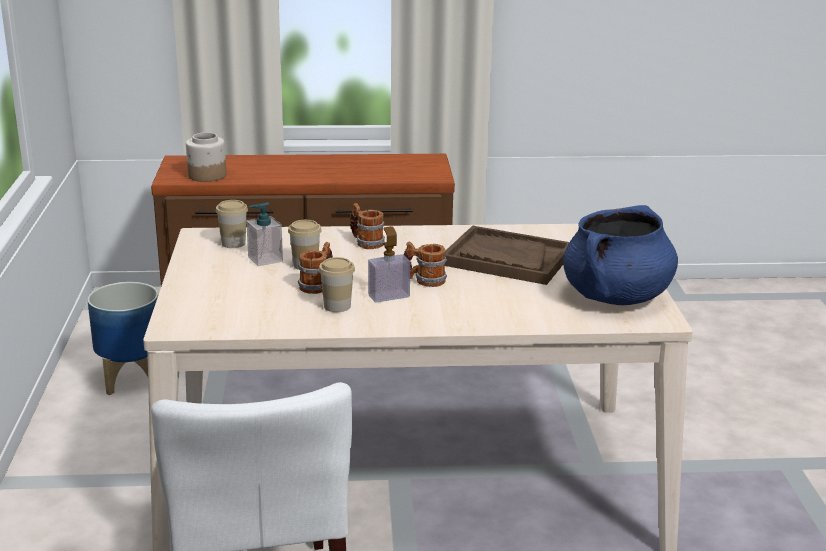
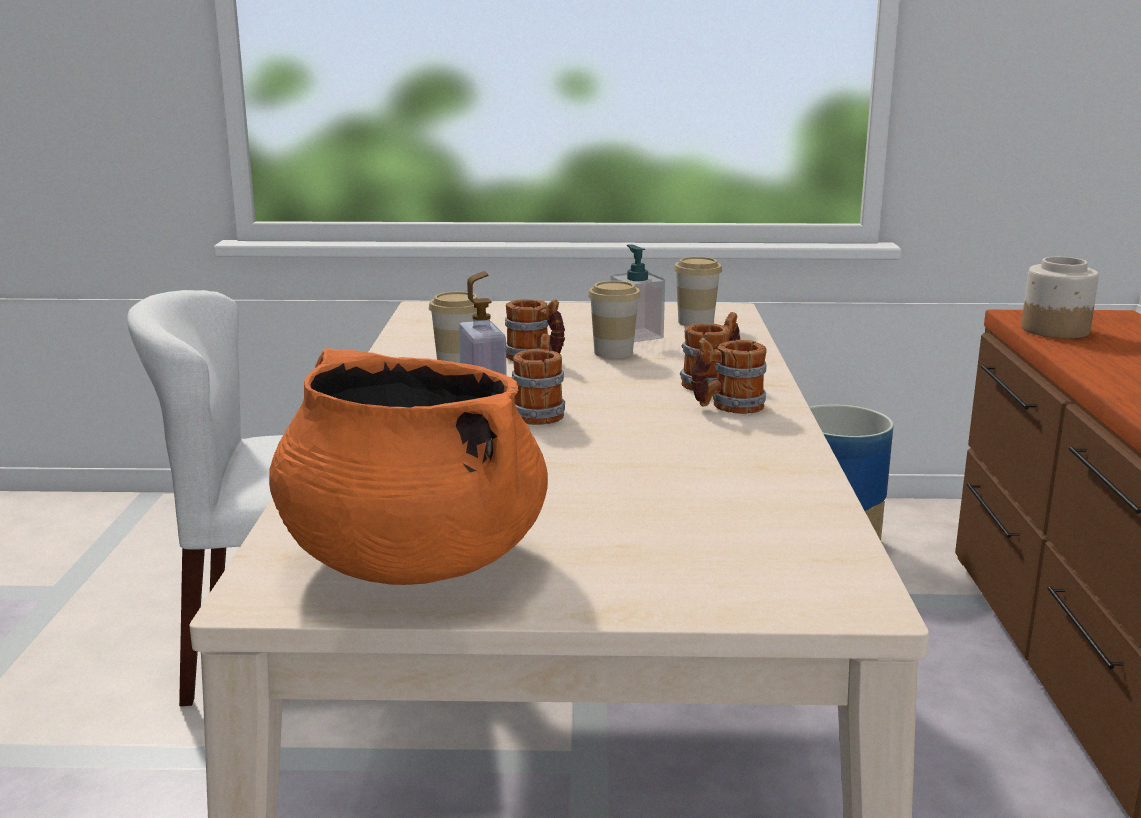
camera: 95 degrees right, 5 degrees down
brown tray [445,226,569,285] -> none
blue cooking pot [563,205,678,305] -> orange cooking pot [269,348,548,585]
none -> mug [691,338,767,414]

